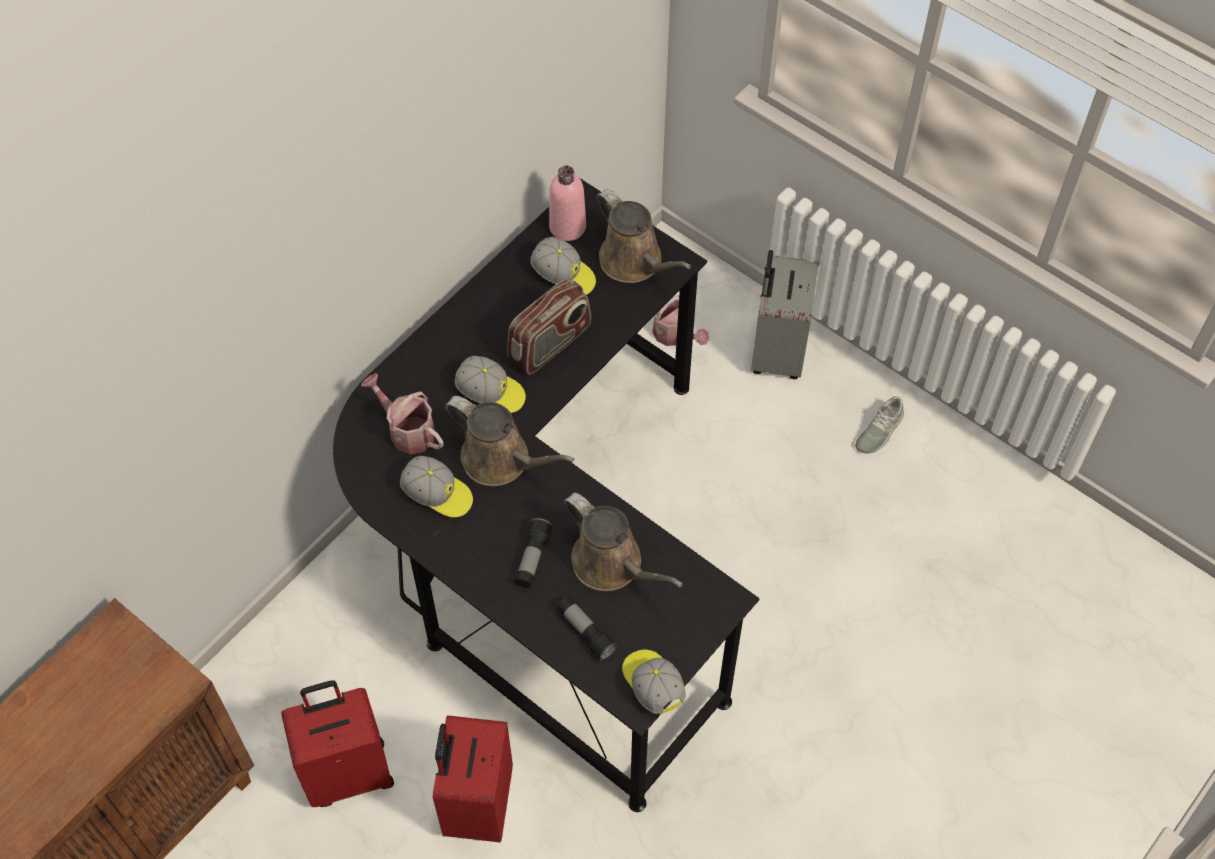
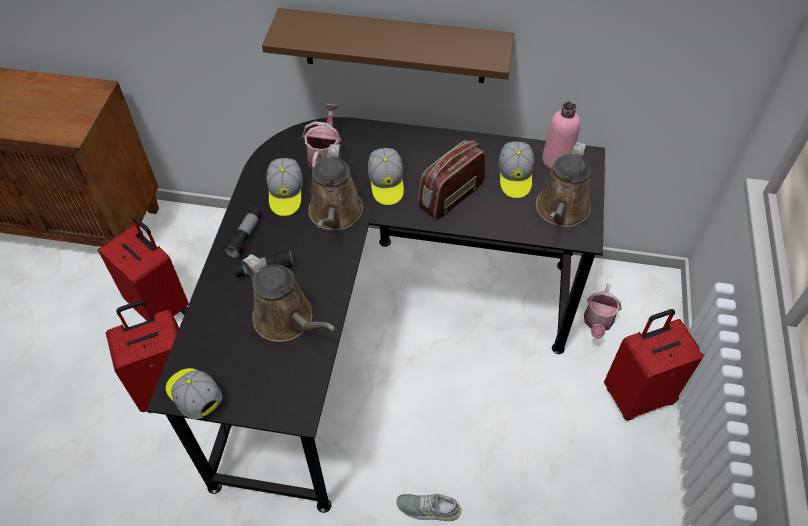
camera: 60 degrees right, 5 degrees down
radio [507,279,591,375] -> radio turned 120 degrees clockwise [418,140,486,220]
flashlight [557,596,618,661] -> flashlight moved to [223,207,262,259]
brown watering can [564,493,683,591] -> brown watering can turned 60 degrees counterclockwise [242,254,335,342]
cap [622,650,686,714] -> cap turned 75 degrees counterclockwise [166,368,222,419]
grey suitcase [751,250,819,379] -> red suitcase [604,309,704,421]
grey shoe [855,396,904,454] -> grey shoe moved to [396,494,461,521]
none -> brown shelf [262,8,514,83]

